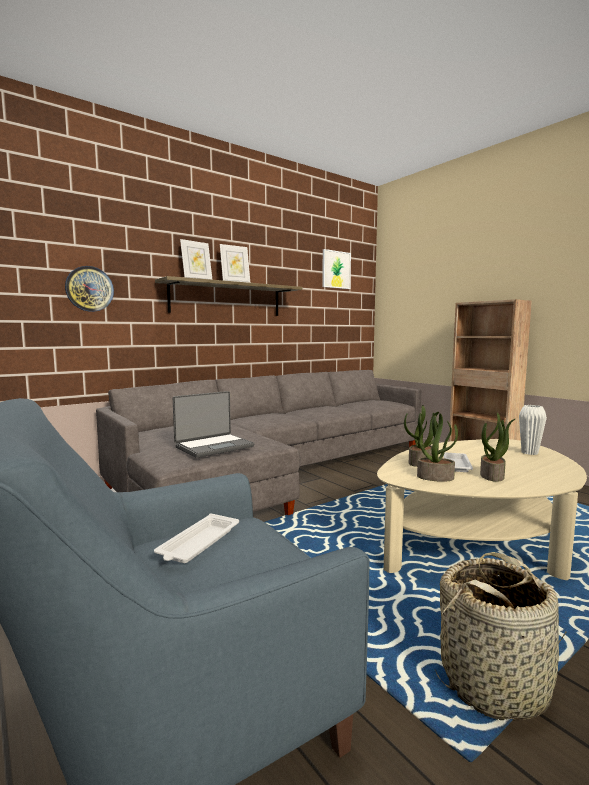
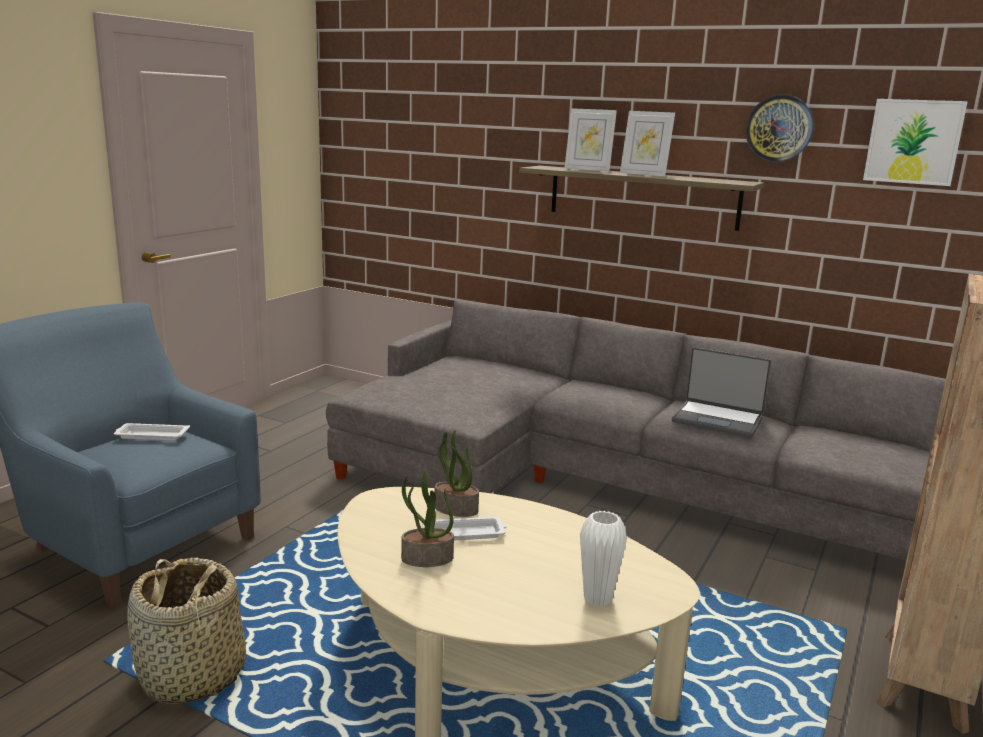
camera: 65 degrees right, 10 degrees up
wall clock [65,266,114,312] -> wall clock moved to [746,95,814,162]
laptop [173,391,254,458] -> laptop moved to [672,347,771,438]
potted plant [417,413,458,482] -> none

